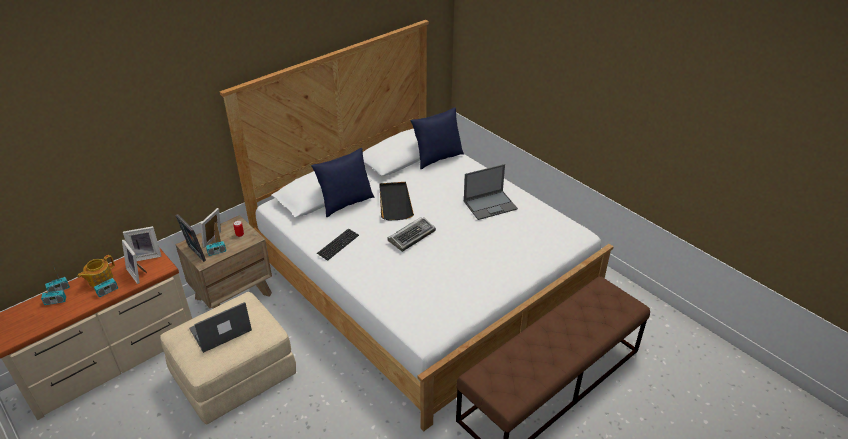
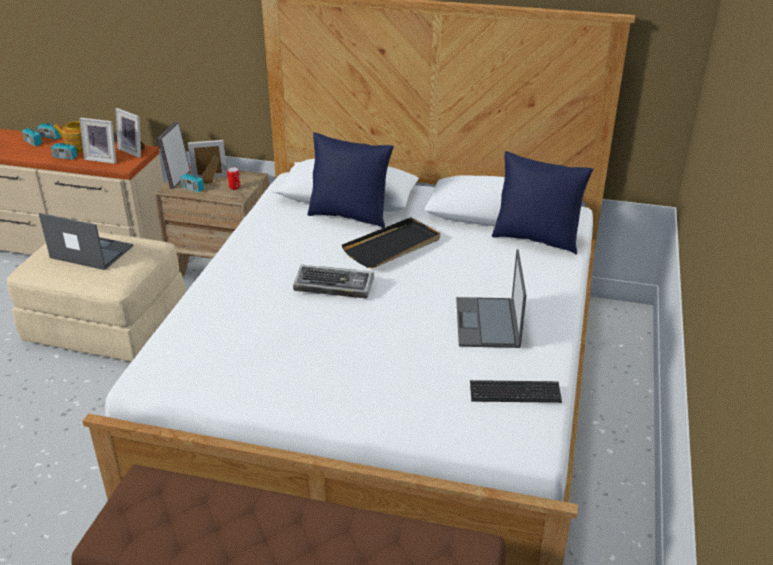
camera: 55 degrees right, 5 degrees down
picture frame [122,240,147,284] -> picture frame turned 90 degrees counterclockwise [79,118,116,164]
keyboard [317,228,359,261] -> keyboard moved to [470,380,562,403]
laptop [464,164,518,220] -> laptop turned 60 degrees clockwise [456,250,526,348]

